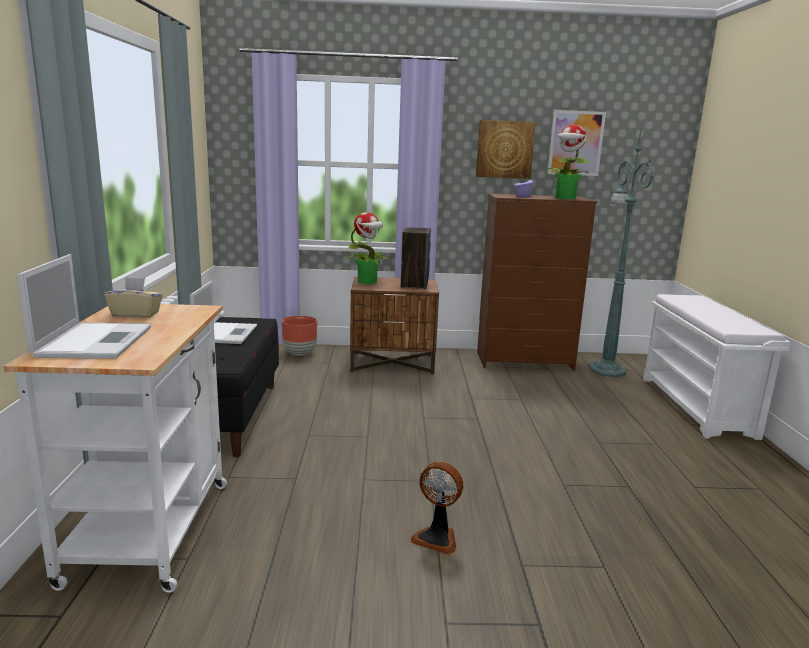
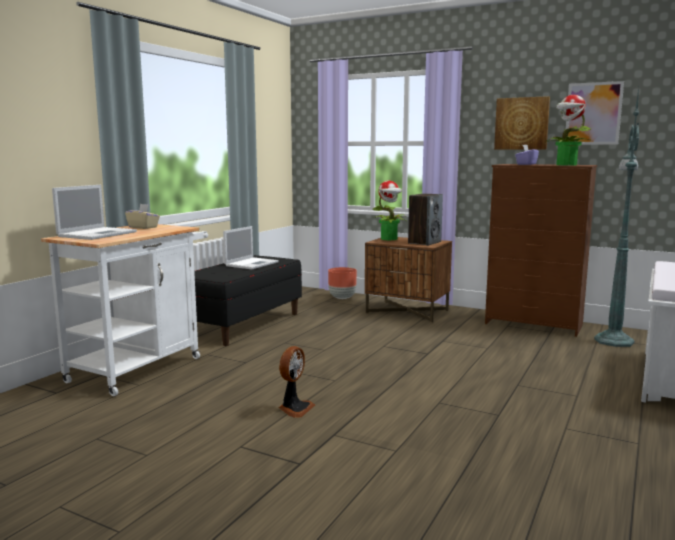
camera: 30 degrees right, 5 degrees down
fan [410,462,463,555] -> fan turned 120 degrees counterclockwise [279,346,315,418]

